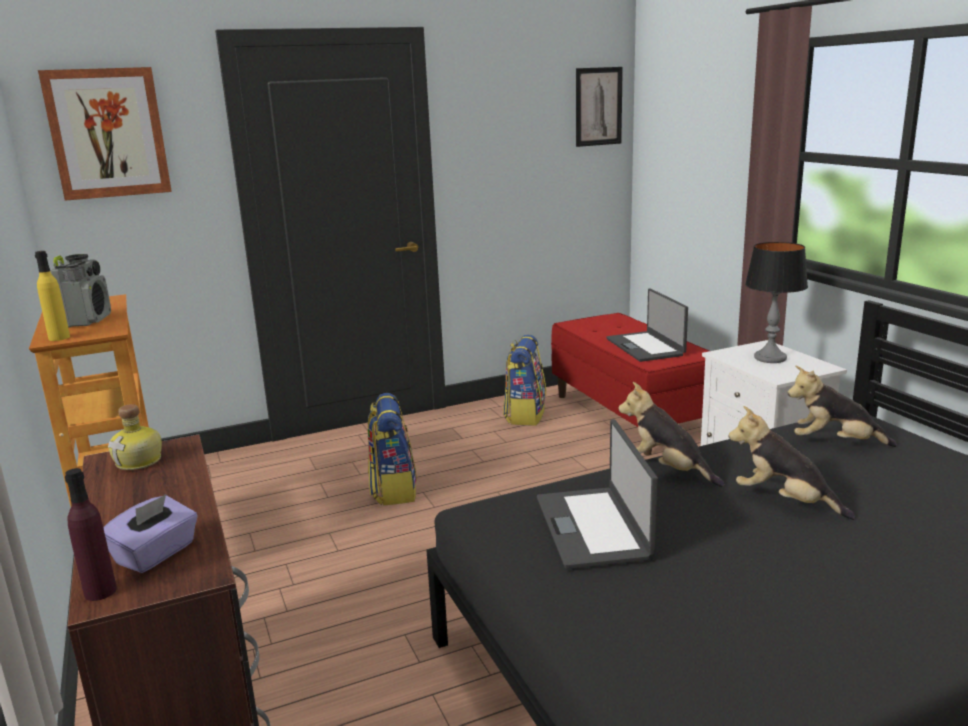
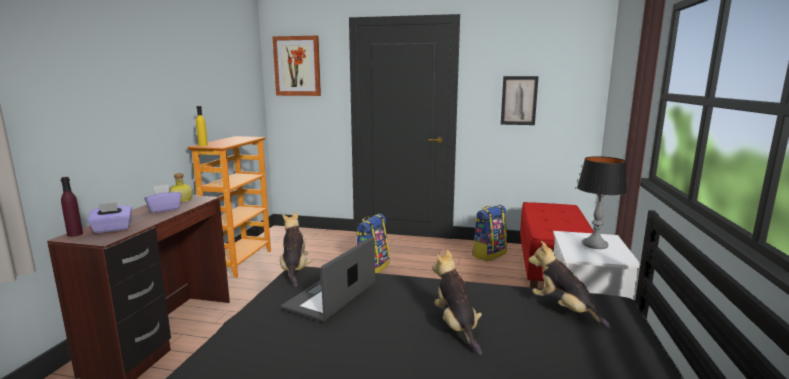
camera: 35 degrees right, 5 degrees down
radio [51,254,111,327] -> none
picture [576,67,623,147] -> picture moved to [501,76,539,125]
laptop [606,288,688,362] -> none
plush toy [618,382,725,487] -> plush toy moved to [280,212,312,287]
none -> purple tissue box [144,184,182,213]

